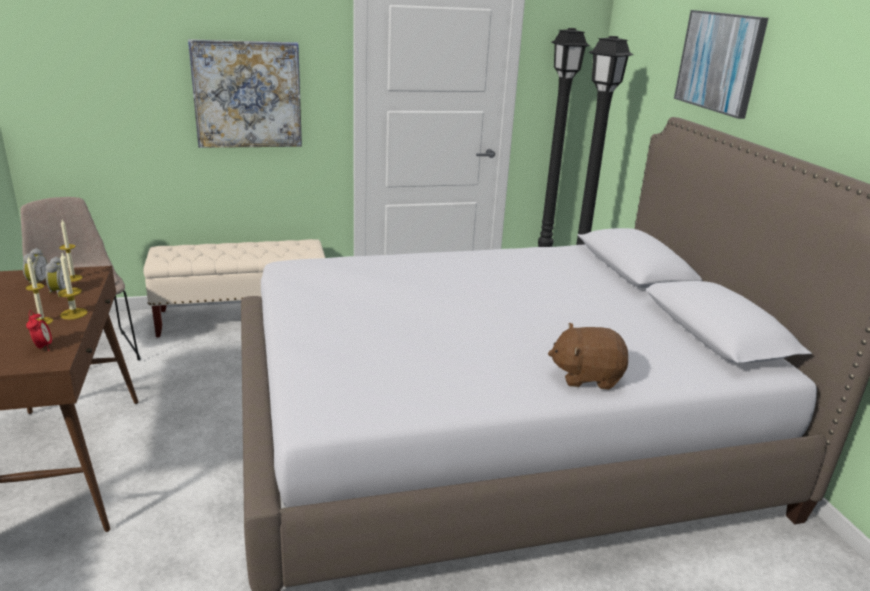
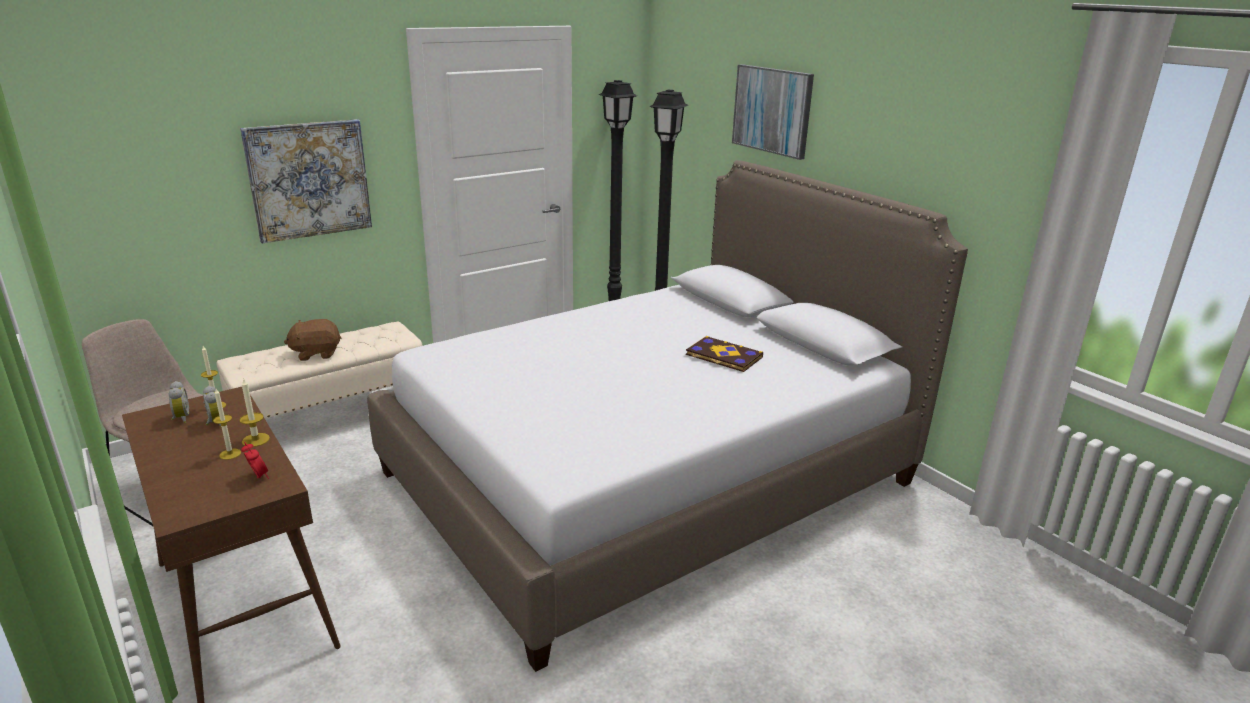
camera: 20 degrees left, 0 degrees up
brown plush toy [548,323,628,390] -> brown plush toy moved to [284,319,341,361]
none -> book [686,336,763,372]

